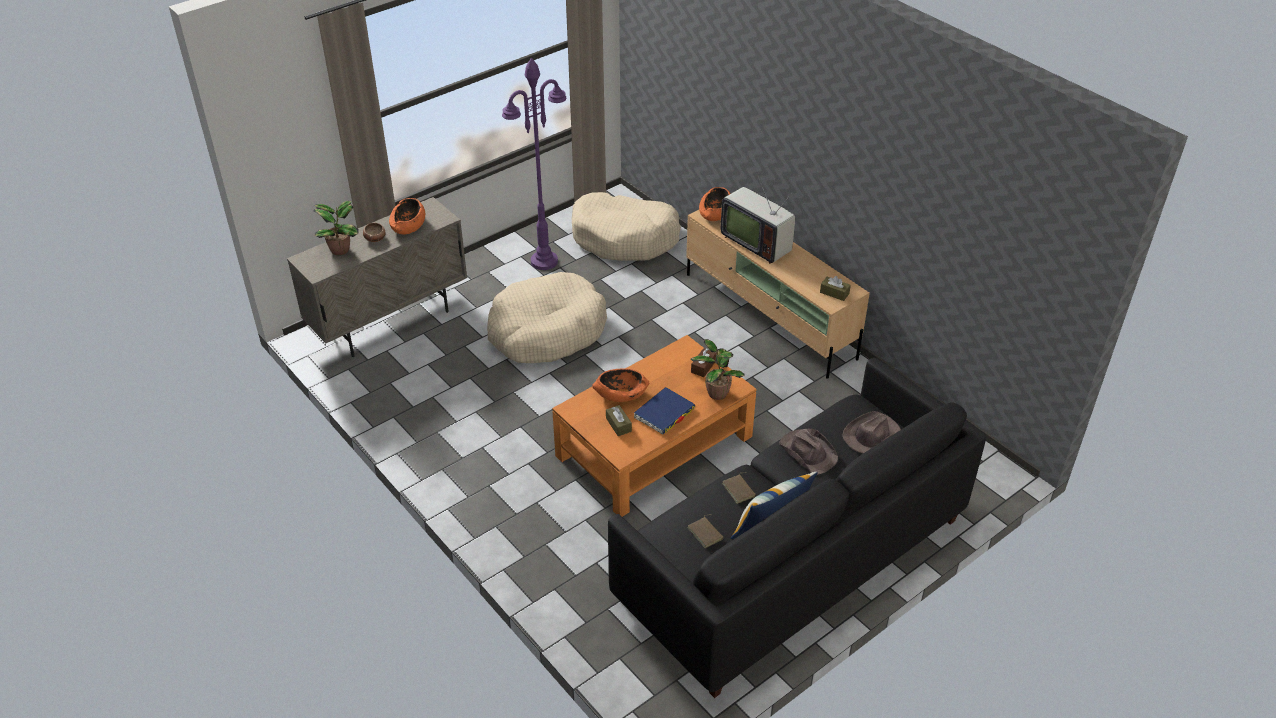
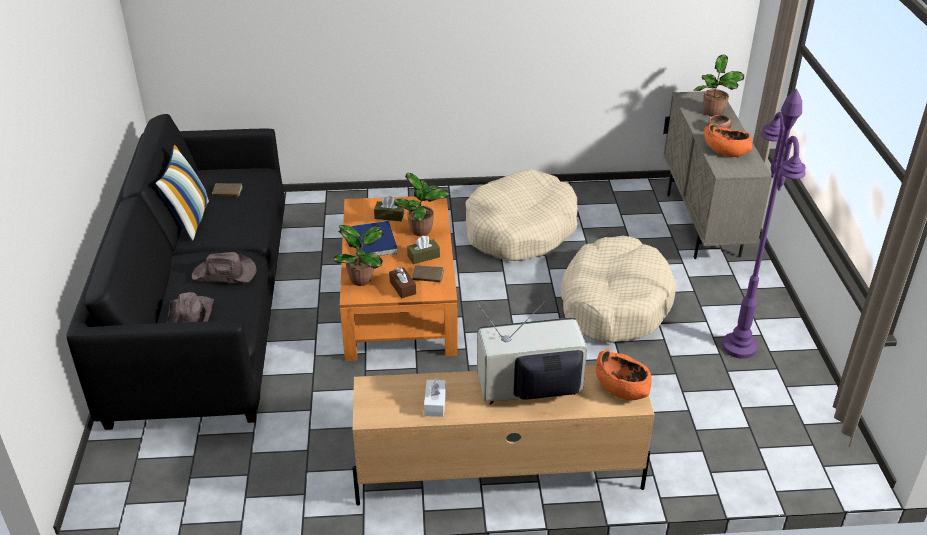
camera: 125 degrees right, 5 degrees down
beige dog bed [572,192,681,261] -> beige dog bed moved to [465,169,578,261]
orange bowl [592,369,649,402] -> potted plant [394,173,449,236]
brown book [722,473,756,504] -> brown book moved to [412,265,444,284]
brown tissue box [820,276,851,301] -> brown tissue box moved to [407,236,440,264]
none -> white tissue box [424,378,446,417]

